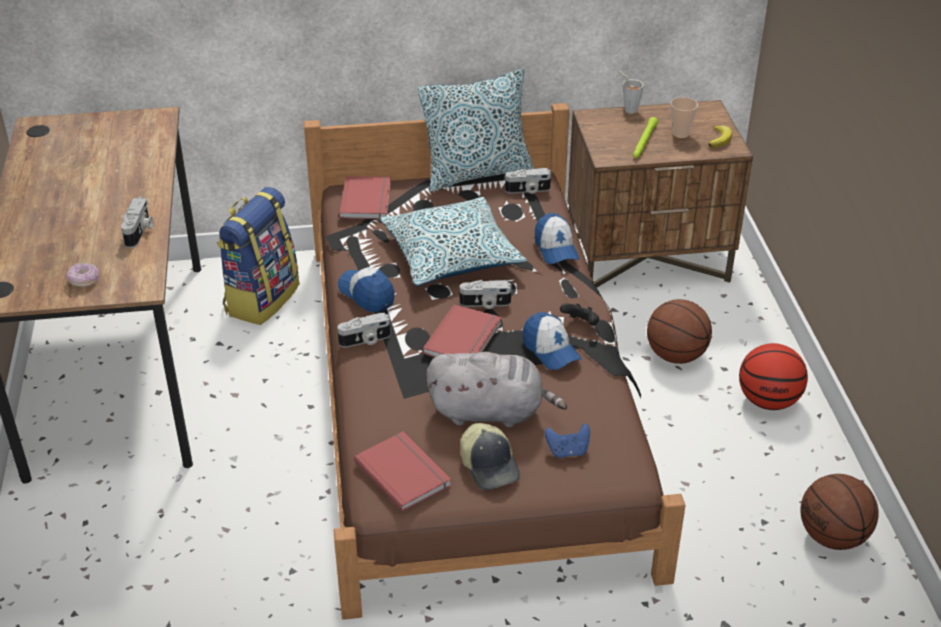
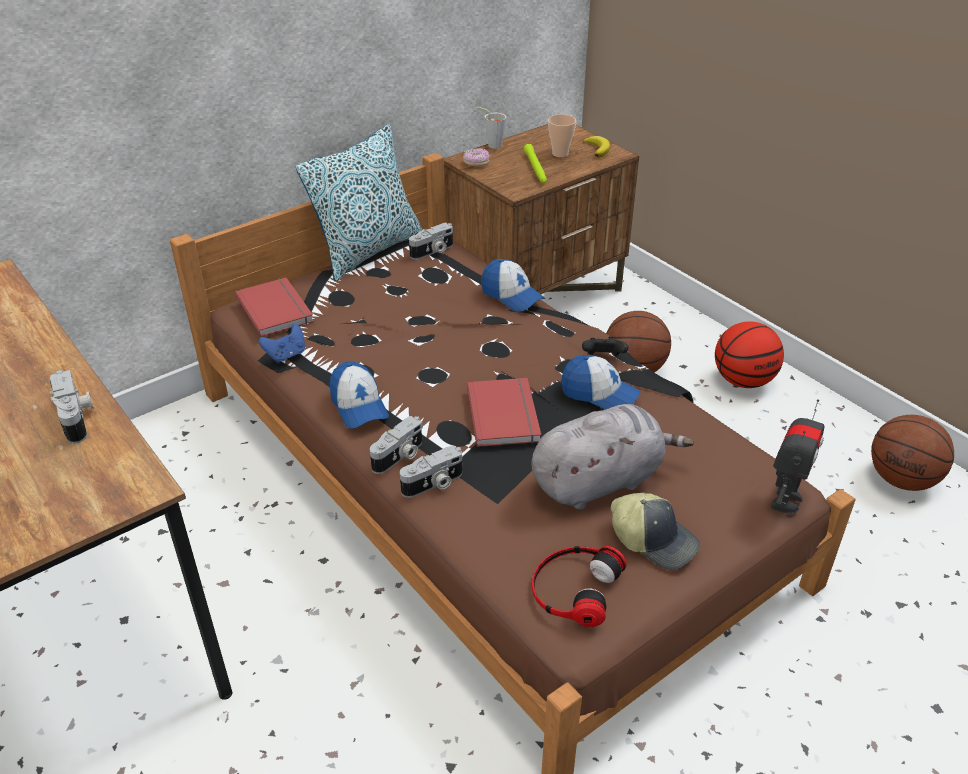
camera: 30 degrees left, 0 degrees up
donut [66,263,99,287] -> donut moved to [463,148,490,166]
backpack [216,187,299,325] -> none
cap [338,267,395,312] -> cap turned 135 degrees counterclockwise [330,361,389,429]
red book [354,432,451,512] -> headphones [532,546,627,627]
pillow [380,197,527,287] -> none
camera [460,280,511,309] -> camera moved to [400,445,462,498]
blue game controller [545,423,590,458] -> blue game controller moved to [259,324,305,363]
none -> toy robot [771,399,824,514]

